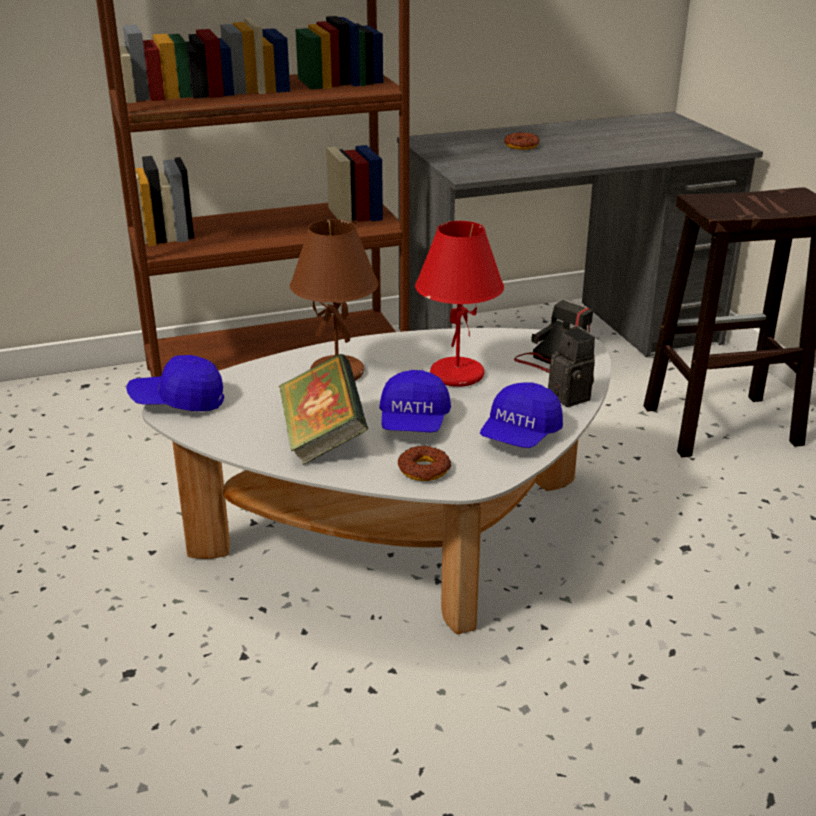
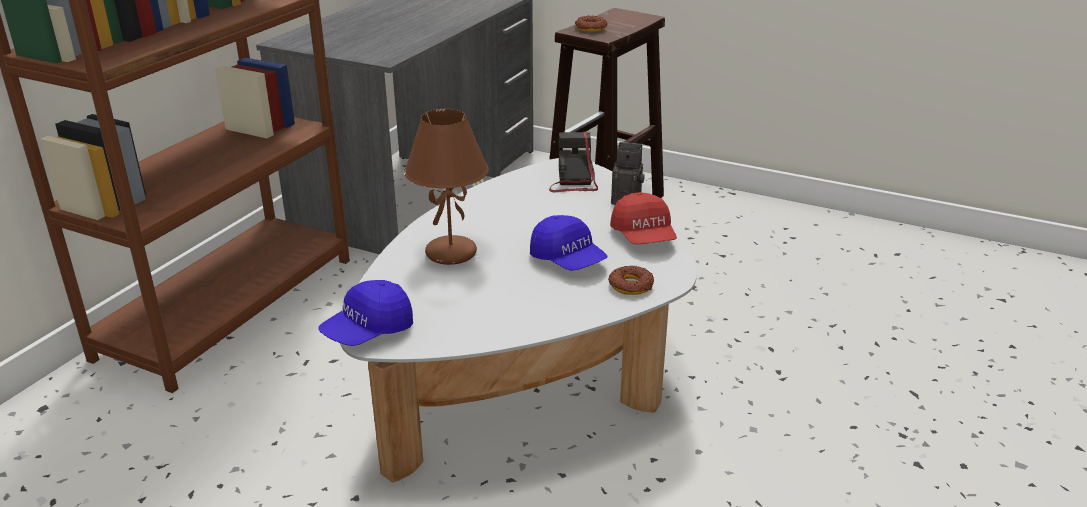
camera: 45 degrees left, 0 degrees up
book [278,354,368,465] -> none
red table lamp [415,221,504,387] -> none
blue cap [480,382,563,448] -> red cap [610,192,677,244]
donut [504,132,540,150] -> donut moved to [575,16,608,32]

